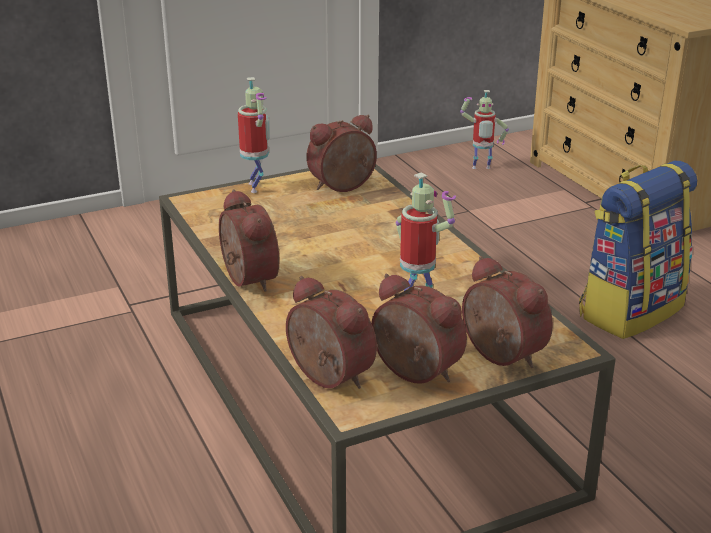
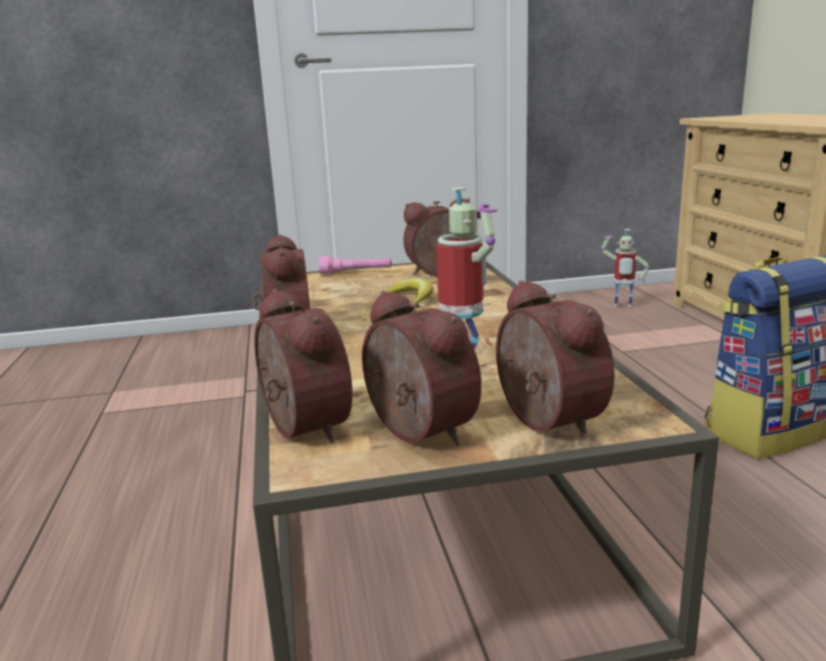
camera: 15 degrees right, 10 degrees down
toy robot [238,77,270,193] -> pink flashlight [319,256,391,274]
none -> banana [387,278,433,303]

